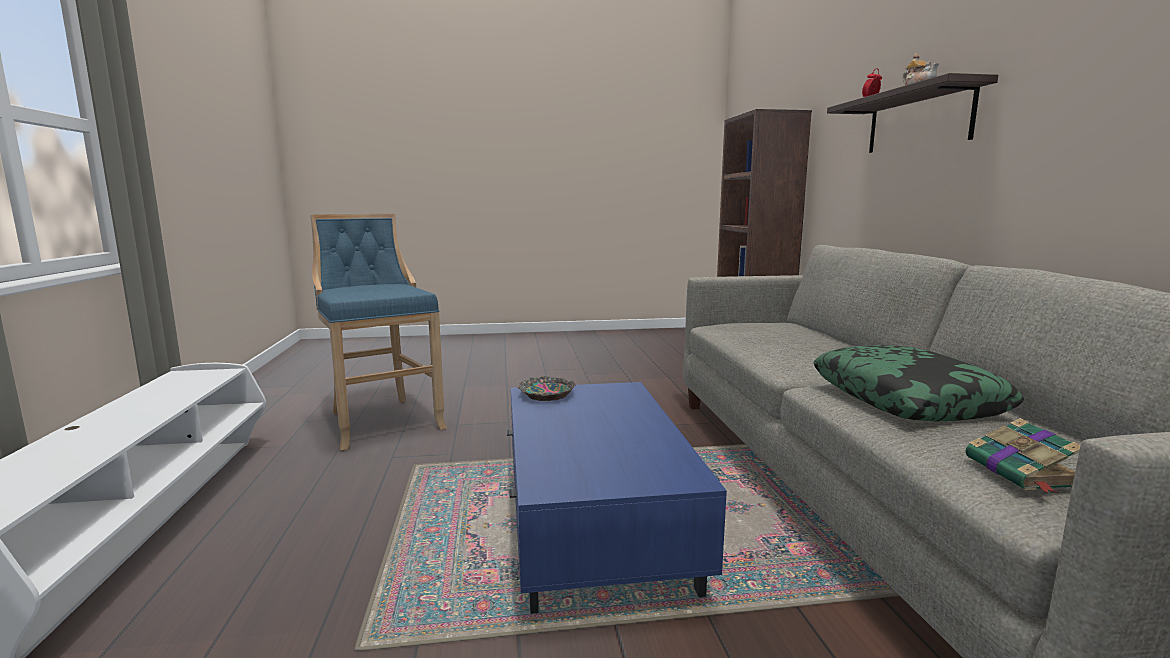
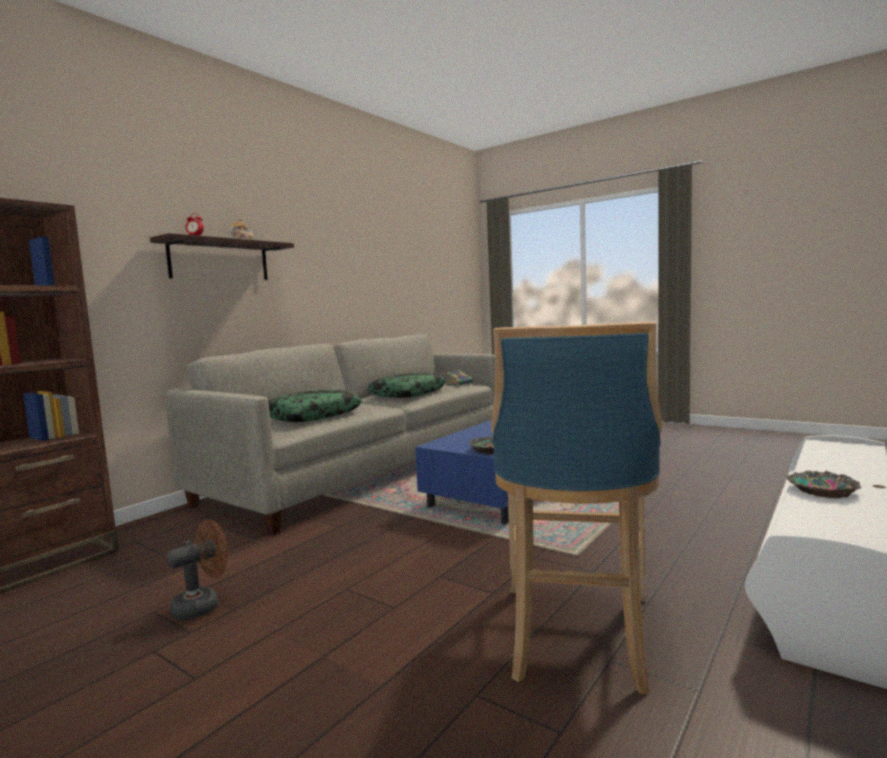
camera: 135 degrees left, 5 degrees down
none -> brown fan [167,520,229,620]
none -> pillow [268,390,362,422]
none -> bowl [786,471,861,498]

